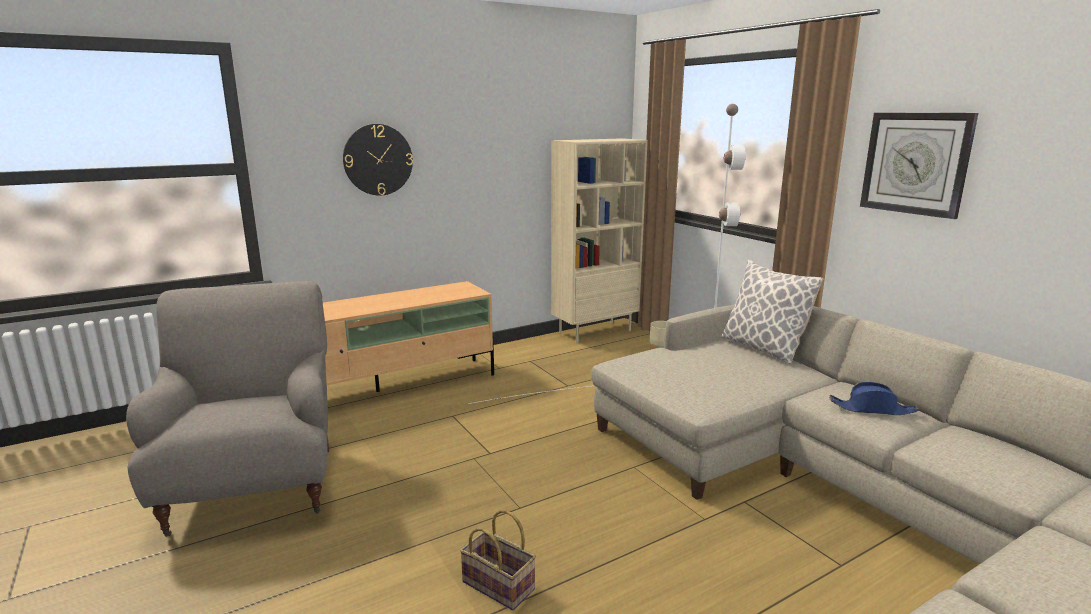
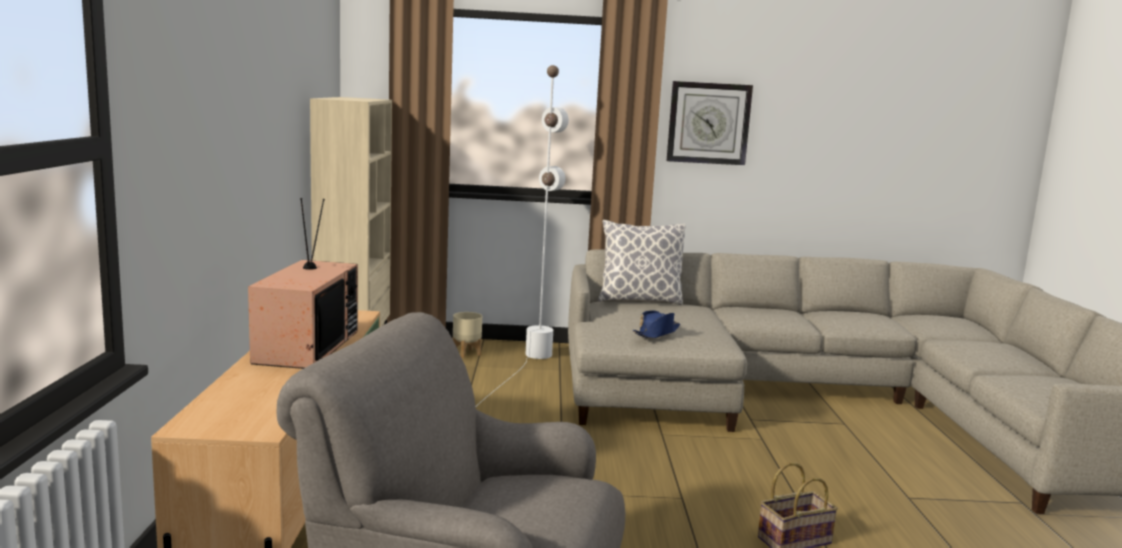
camera: 60 degrees left, 5 degrees down
wall clock [343,124,413,196] -> none
blue hat [829,382,919,415] -> blue hat moved to [633,310,680,339]
none -> television [248,198,358,369]

